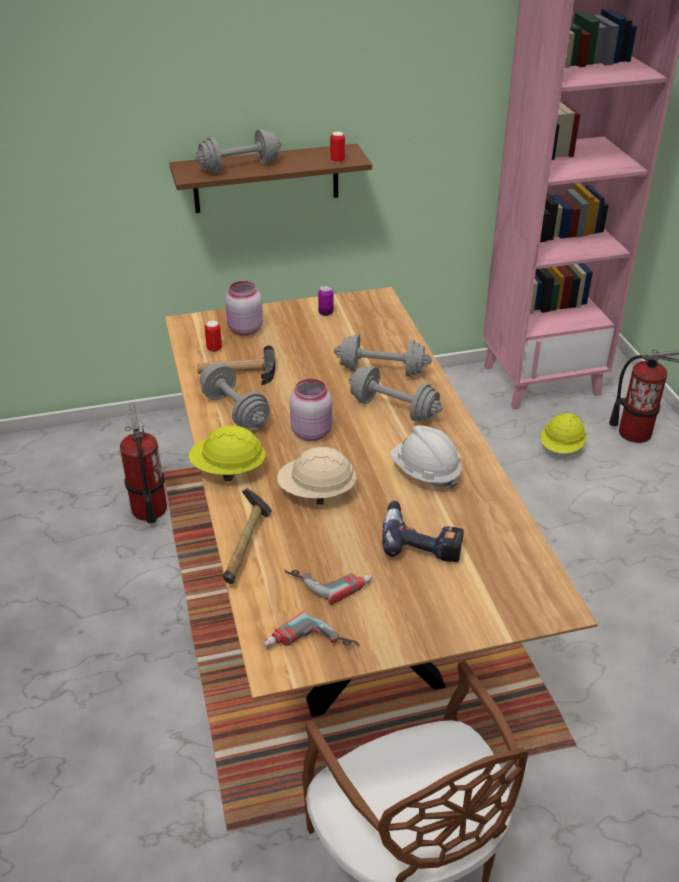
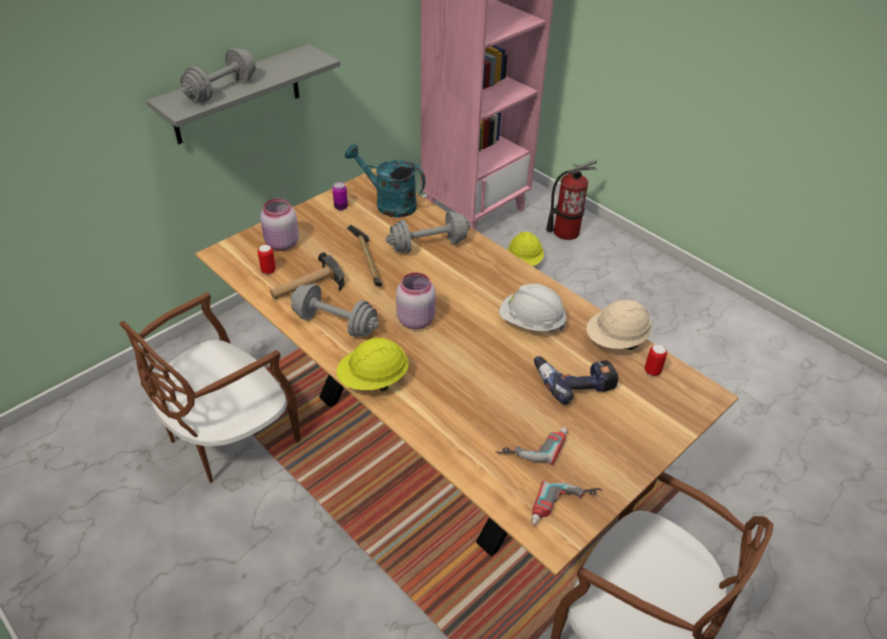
camera: 30 degrees left, 5 degrees up
fire extinguisher [120,404,167,524] -> brown chair [119,292,301,483]
brown shelf [169,144,372,213] -> grey shelf [146,44,340,144]
hammer [223,488,272,584] -> hammer moved to [347,225,382,287]
beige hard hat [277,447,357,504] -> beige hard hat moved to [586,300,652,350]
can [330,132,345,163] -> can moved to [645,344,667,376]
grey dumbbell [349,366,443,422] -> none
none -> turquoise watering can [345,144,425,218]

